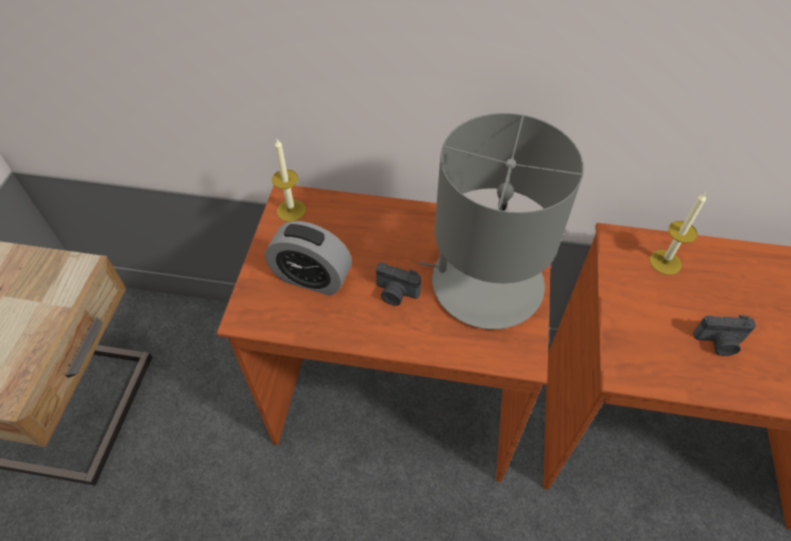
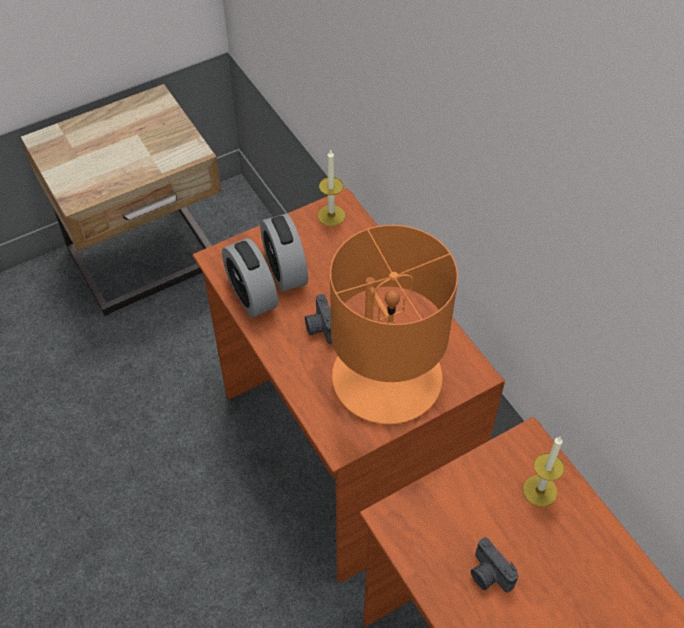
camera: 50 degrees right, 0 degrees up
grey table lamp [419,113,583,329] -> orange table lamp [330,225,458,424]
none -> alarm clock [222,238,278,318]

